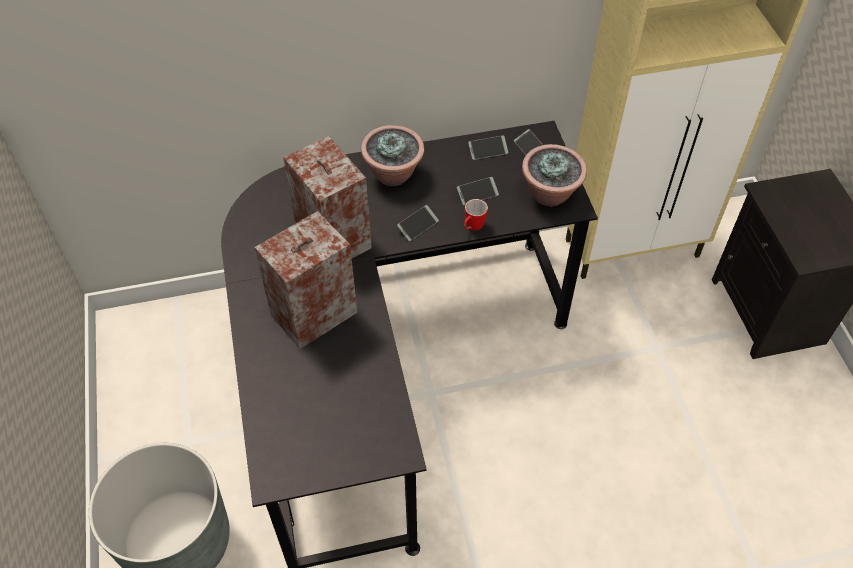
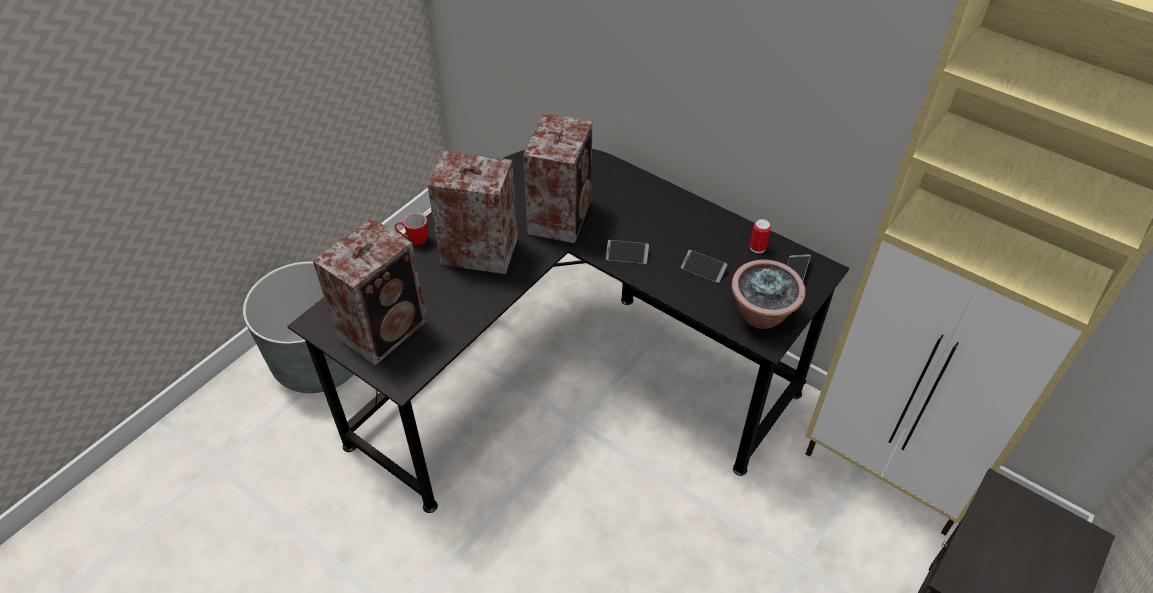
camera: 50 degrees right, 5 degrees down
potted plant [361,125,425,186] -> none
mug [464,199,488,230] -> mug moved to [395,213,428,245]
phone [468,136,509,160] -> can [750,219,771,253]
none -> speaker [313,217,427,365]

